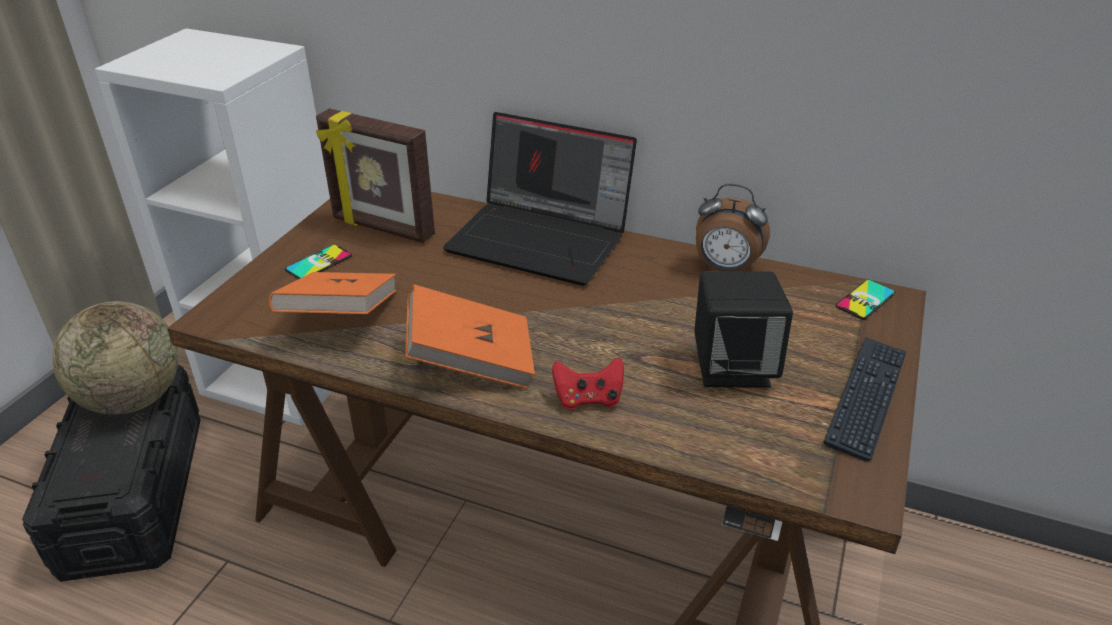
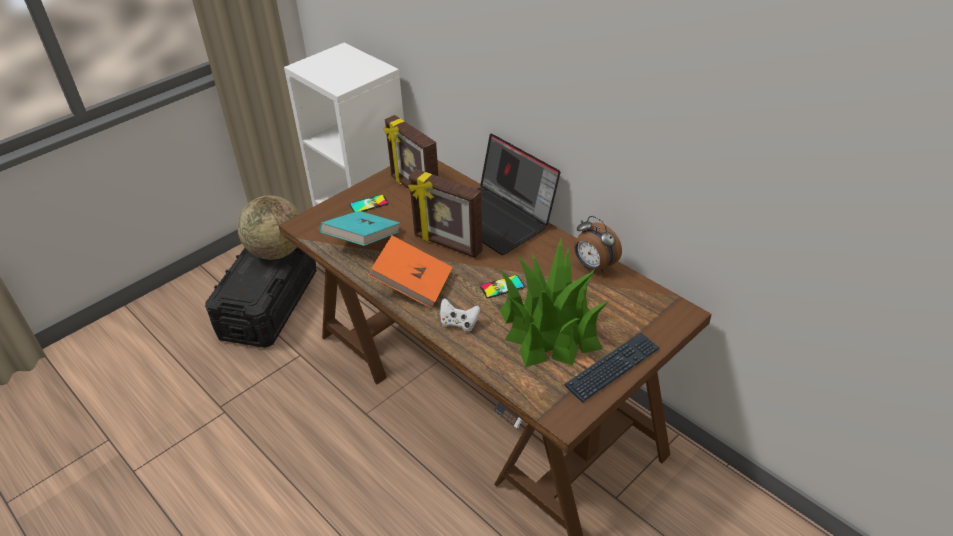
camera: 25 degrees right, 5 degrees up
orange book [269,272,397,314] -> turquoise book [320,211,400,246]
red game controller [552,358,624,410] -> white game controller [440,298,480,331]
black speaker [694,271,793,388] -> potted plant [499,238,609,367]
phone [836,280,896,319] -> phone moved to [480,275,525,298]
none -> picture frame [408,169,483,258]

